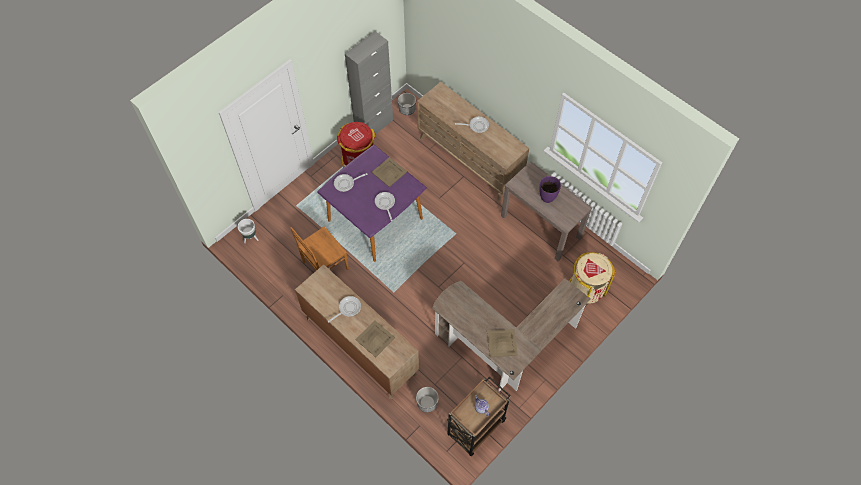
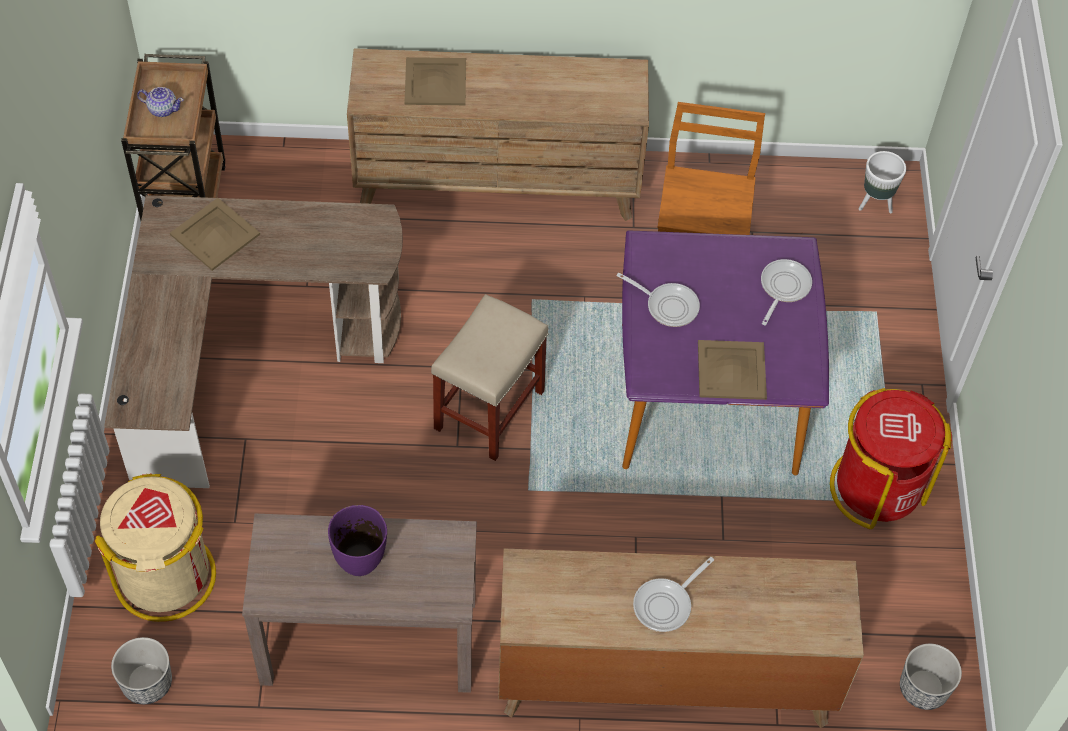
camera: 135 degrees right, 5 degrees down
frying pan [327,296,361,323] -> none
grey cabinet [345,31,393,135] -> none
planter [416,387,439,412] -> planter moved to [111,637,172,704]
none -> beige stool [431,294,548,461]

